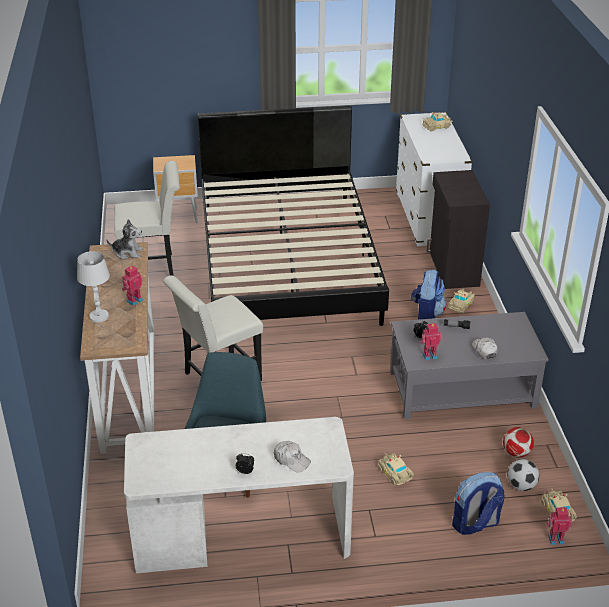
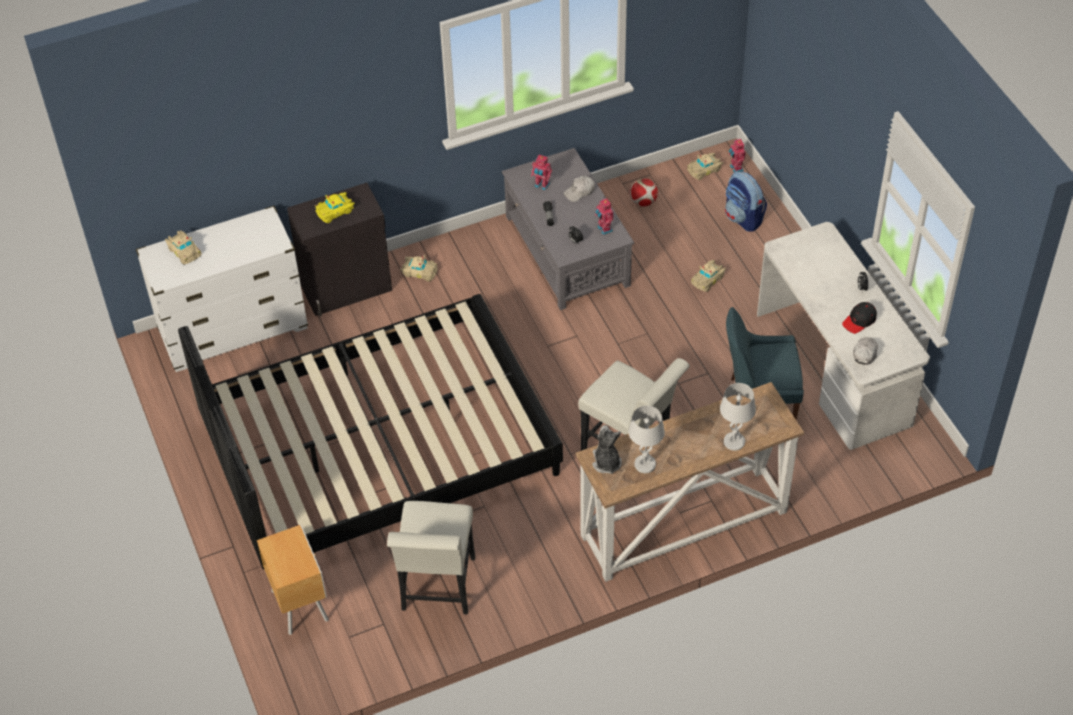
camera: 105 degrees left, 15 degrees up
white chair [114,161,180,276] -> white chair turned 150 degrees counterclockwise [387,501,475,614]
toy robot [122,265,143,306] -> toy robot moved to [531,155,552,191]
white cap [274,441,311,473] -> white cap moved to [853,337,878,365]
backpack [411,269,446,320] -> none
football [507,459,539,491] -> none
none -> yellow toy car [314,192,355,223]
none -> white table lamp [628,406,665,473]
none -> black cap [842,302,877,334]

